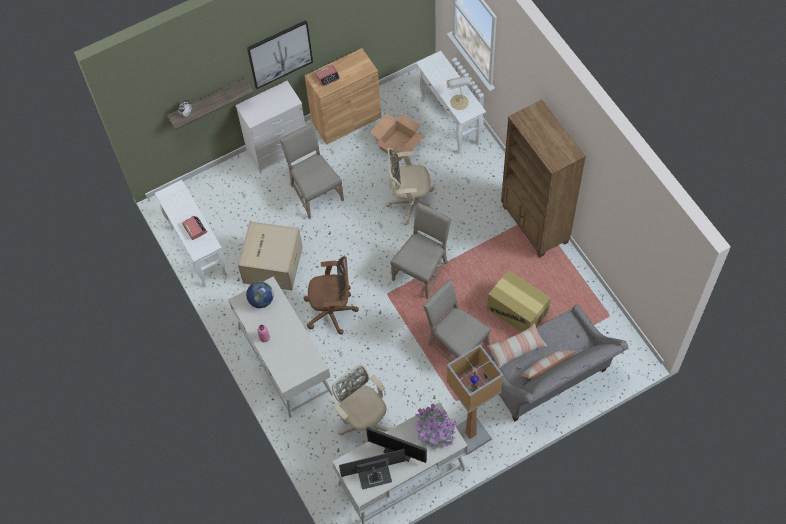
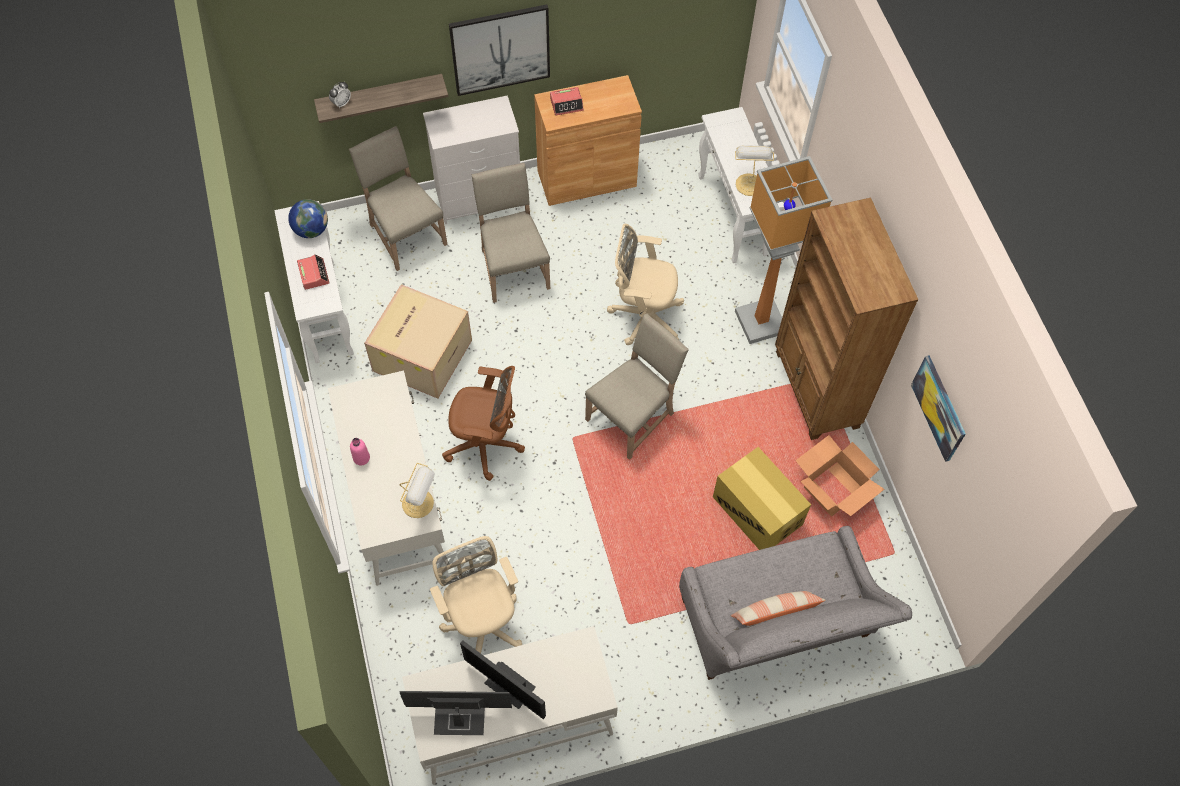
camera: 10 degrees right, 0 degrees up
globe [246,281,274,308] -> globe moved to [288,199,328,238]
cardboard box [370,114,425,161] -> cardboard box moved to [795,435,884,517]
potted plant [415,403,457,447] -> none
beige chair [423,279,491,362] -> beige chair moved to [349,126,448,271]
floor lamp [446,344,504,455] -> floor lamp moved to [735,156,833,344]
pillow [487,323,547,368] -> none
none -> table lamp [400,463,435,518]
none -> picture [911,355,966,462]

